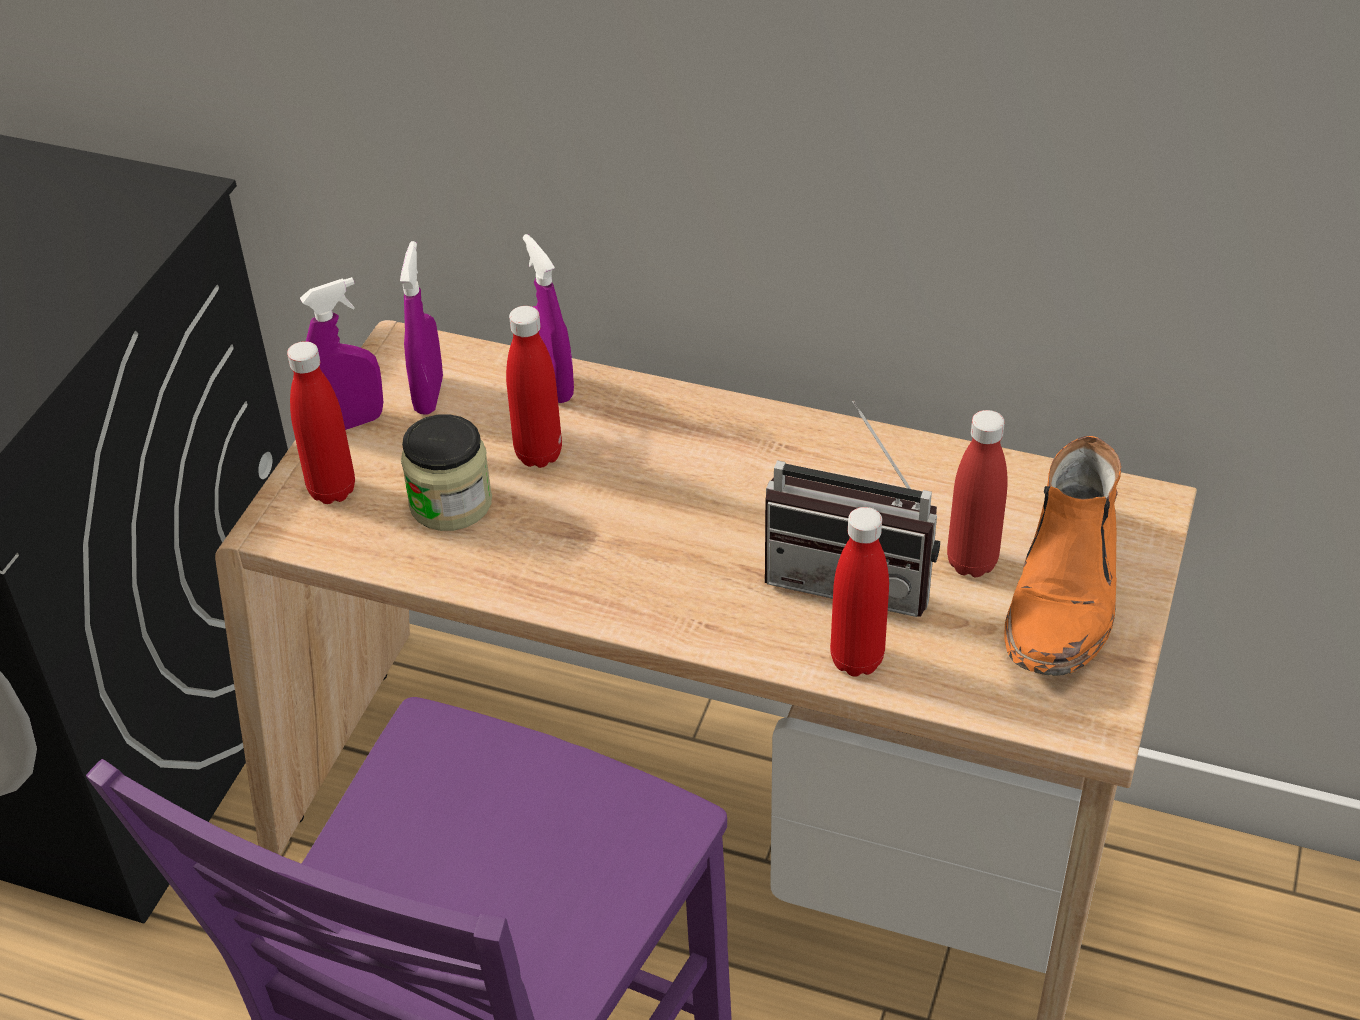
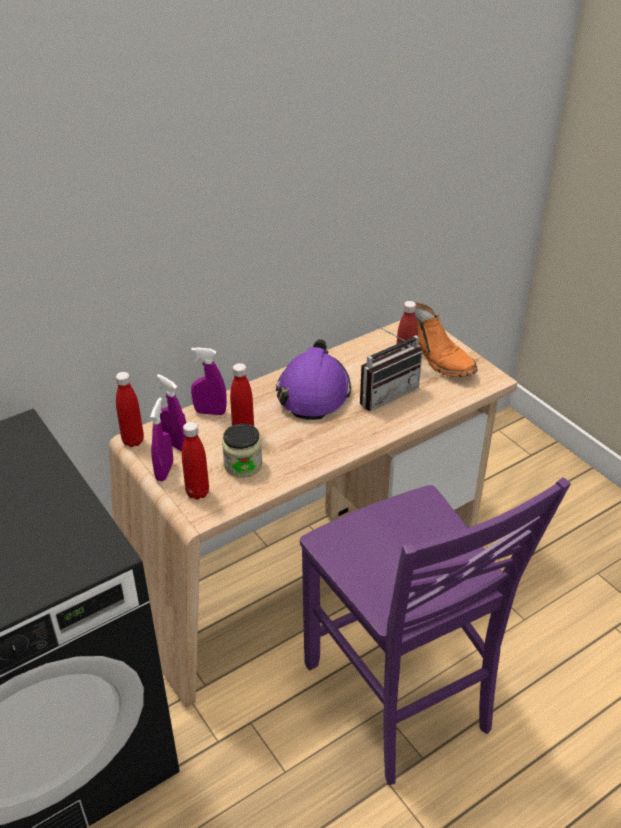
camera: 55 degrees left, 5 degrees down
red bottle [830,507,889,677] -> red bottle moved to [116,372,144,447]
none -> purple hard hat [276,339,351,420]

